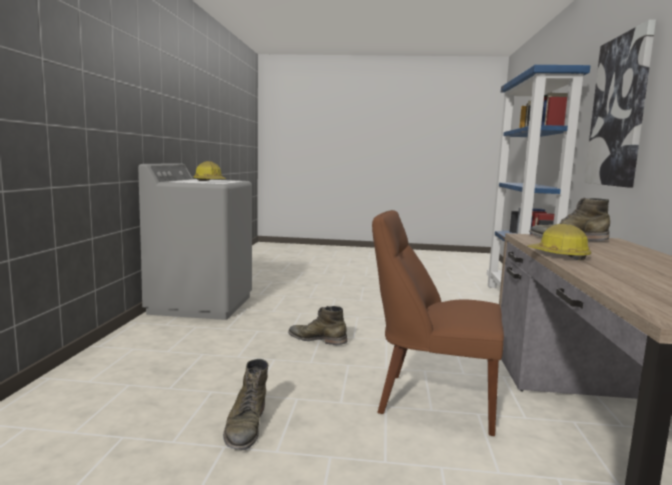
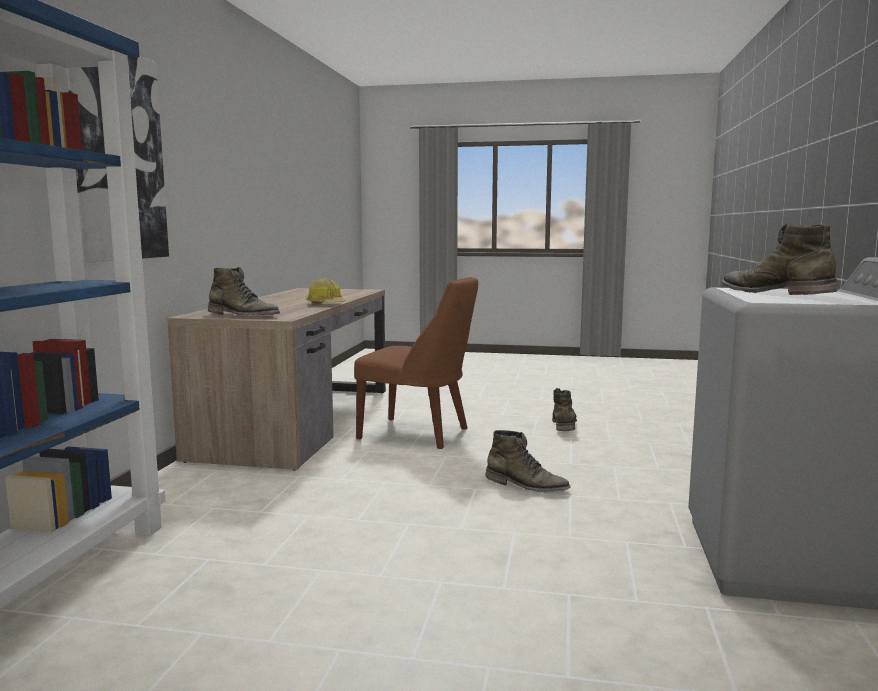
camera: 175 degrees left, 0 degrees up
hard hat [193,161,226,181] -> green boot [722,224,837,295]

